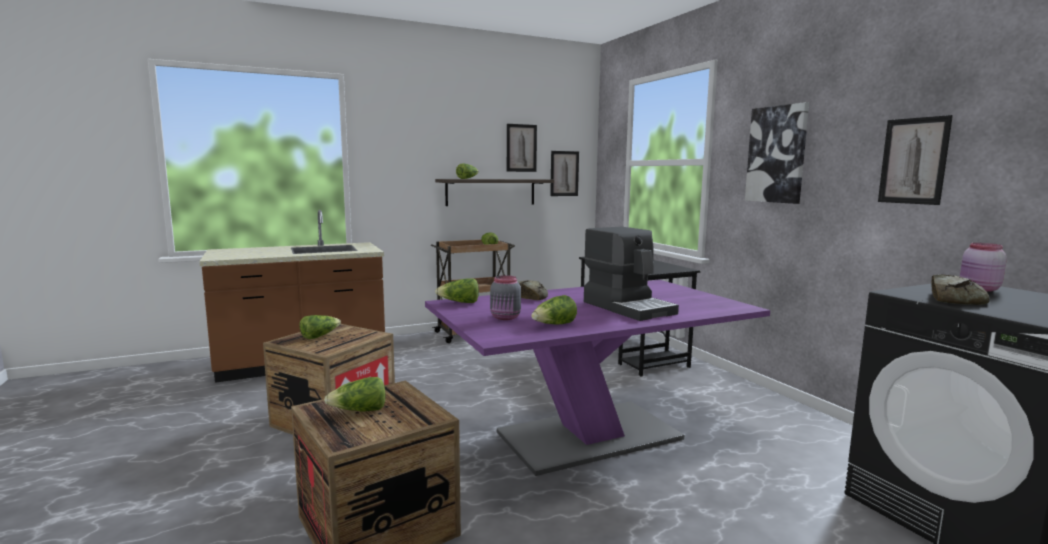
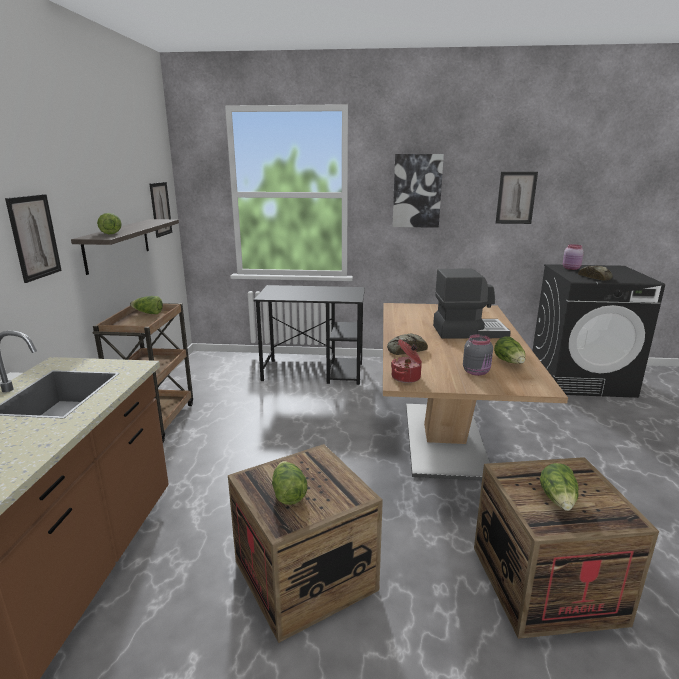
camera: 60 degrees left, 10 degrees up
purple dining table [425,280,770,476] -> brown dining table [383,303,568,481]
lettuce [435,278,479,303] -> cooking pot [391,339,422,383]
picture [507,124,537,172] -> picture moved to [5,194,62,283]

